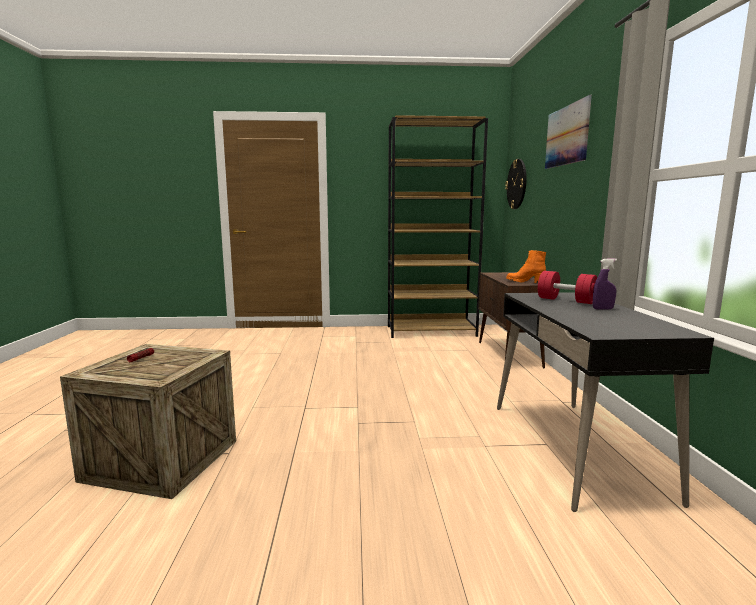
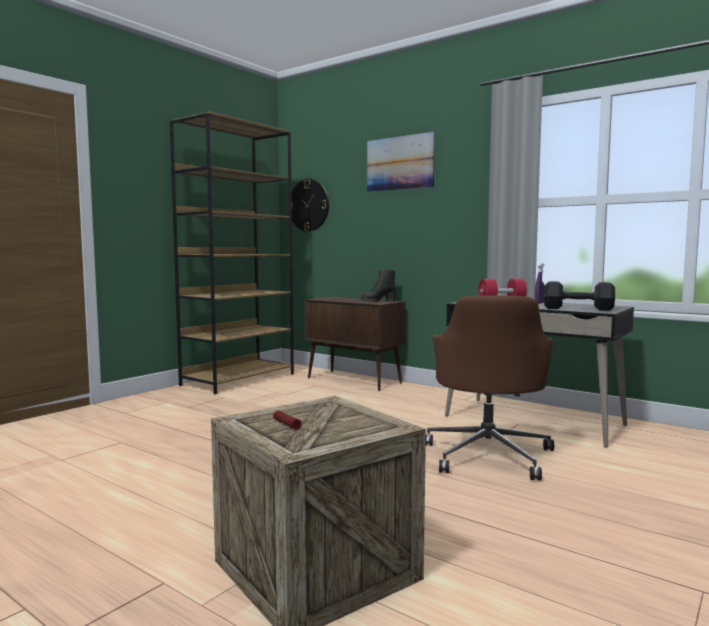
camera: 50 degrees left, 5 degrees down
orange boot [506,250,546,284] -> black boot [361,269,396,302]
none -> brown office chair [426,295,554,481]
none -> black dumbbell [544,281,615,311]

